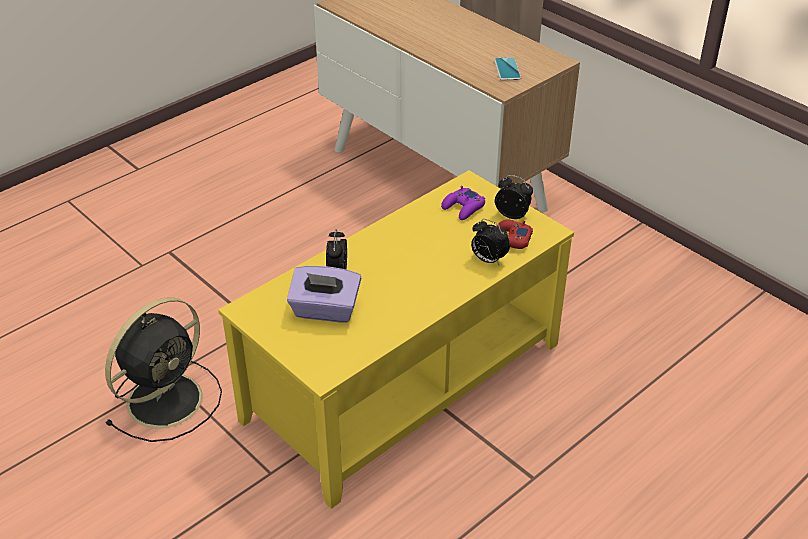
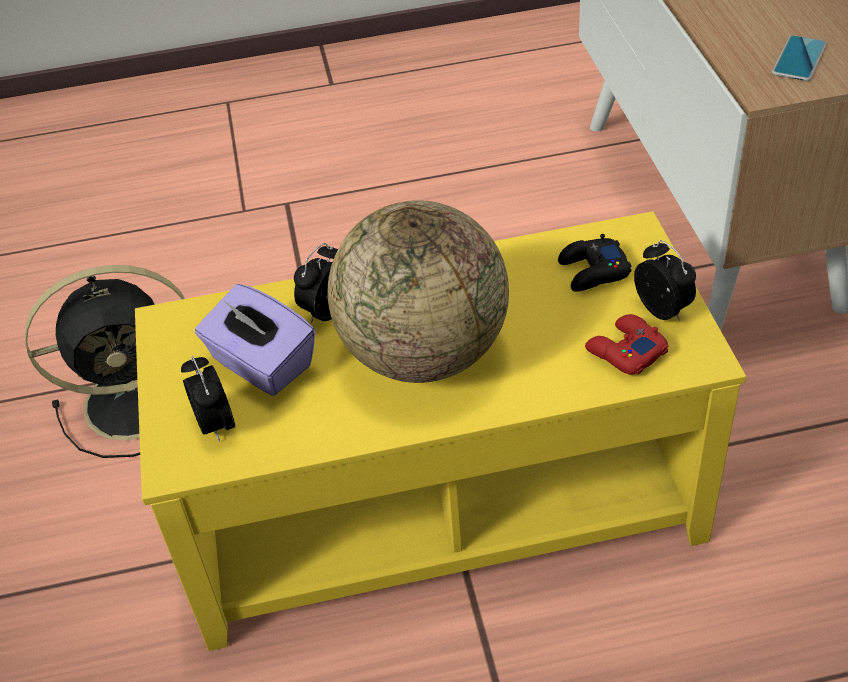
camera: 35 degrees right, 5 degrees up
purple game controller [441,186,485,220] -> black game controller [558,234,632,292]
alarm clock [471,219,510,265] -> alarm clock moved to [181,356,235,442]
none -> globe [328,200,509,383]

